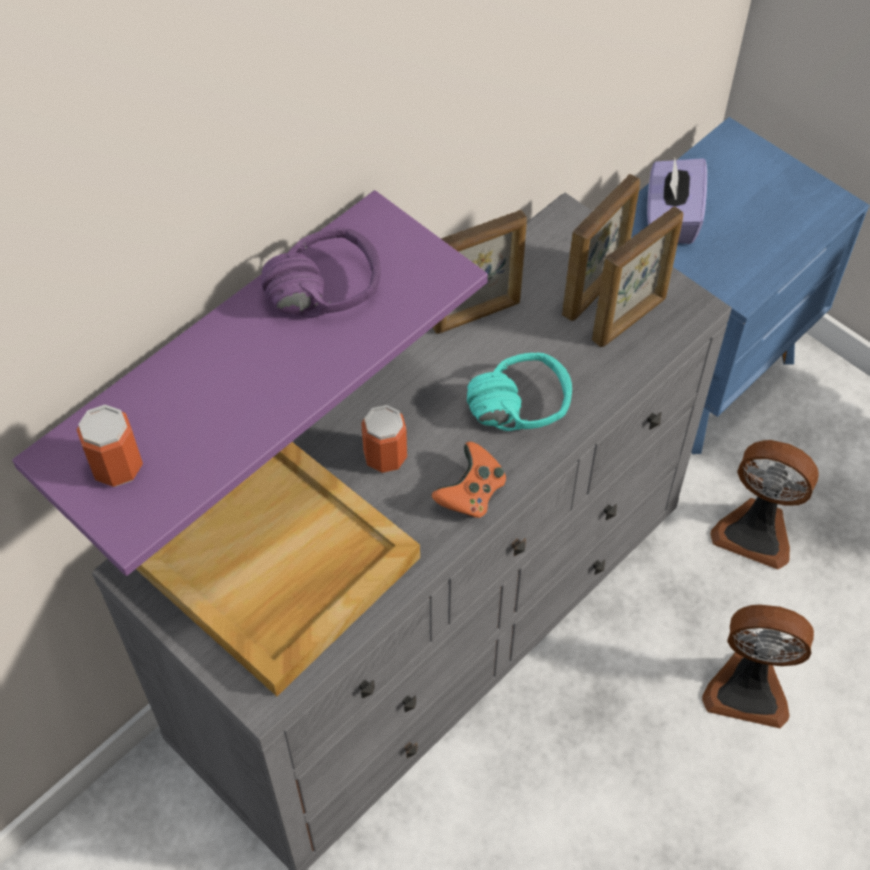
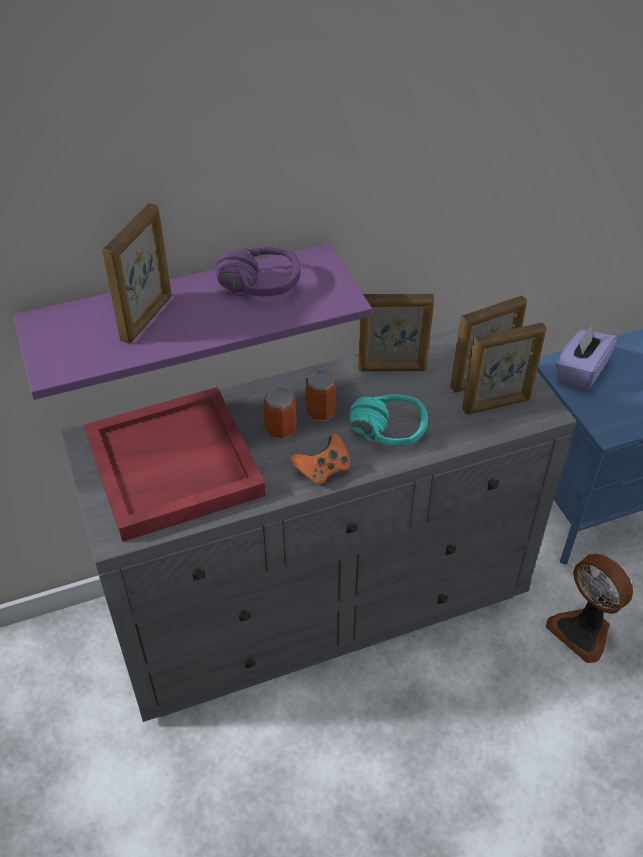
camera: 25 degrees right, 10 degrees down
can [76,405,143,487] -> can moved to [306,370,336,421]
beige tray [136,442,420,696] -> red tray [84,387,266,542]
fan [702,604,814,728] -> none
none -> picture frame [102,203,172,344]

